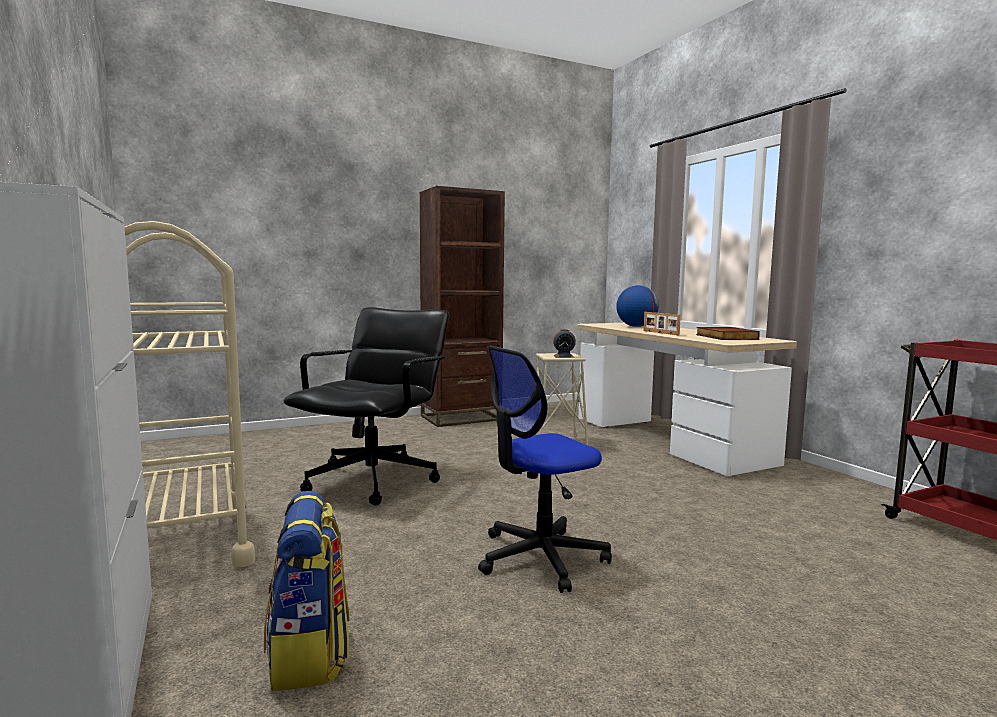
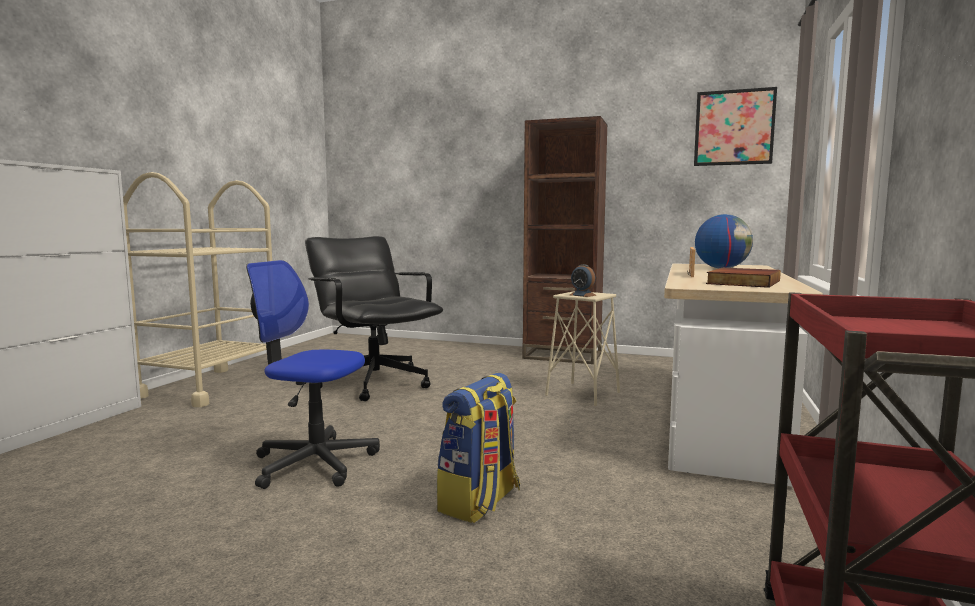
camera: 45 degrees right, 0 degrees up
backpack [264,491,349,691] -> backpack moved to [436,373,520,523]
black office chair [283,307,449,506] -> black office chair turned 105 degrees counterclockwise [305,236,443,401]
none -> picture [694,87,777,166]

